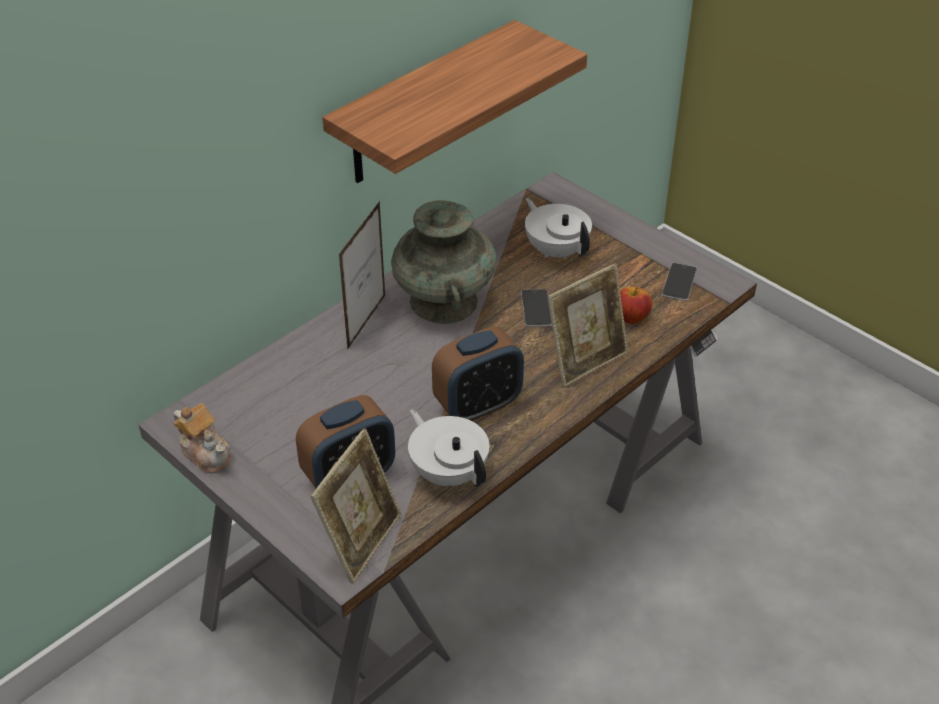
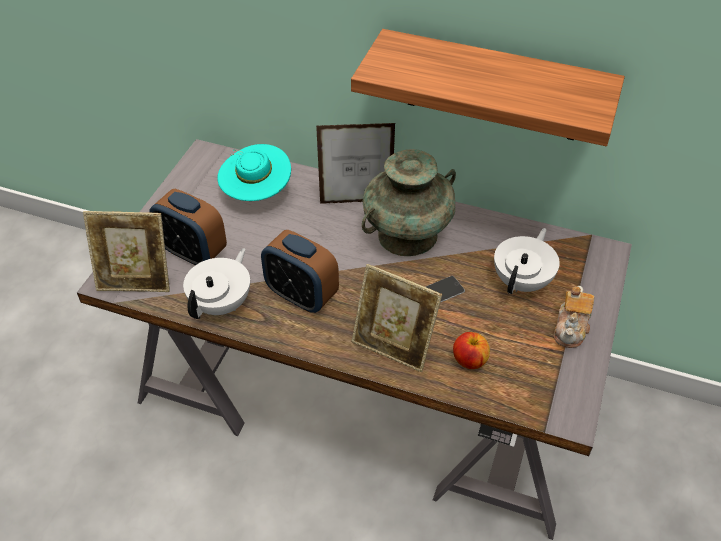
camera: 65 degrees right, 5 degrees up
teapot [173,403,231,474] -> teapot moved to [554,286,594,348]
phone [662,263,697,301] -> none
none -> turquoise hat [217,144,291,201]

